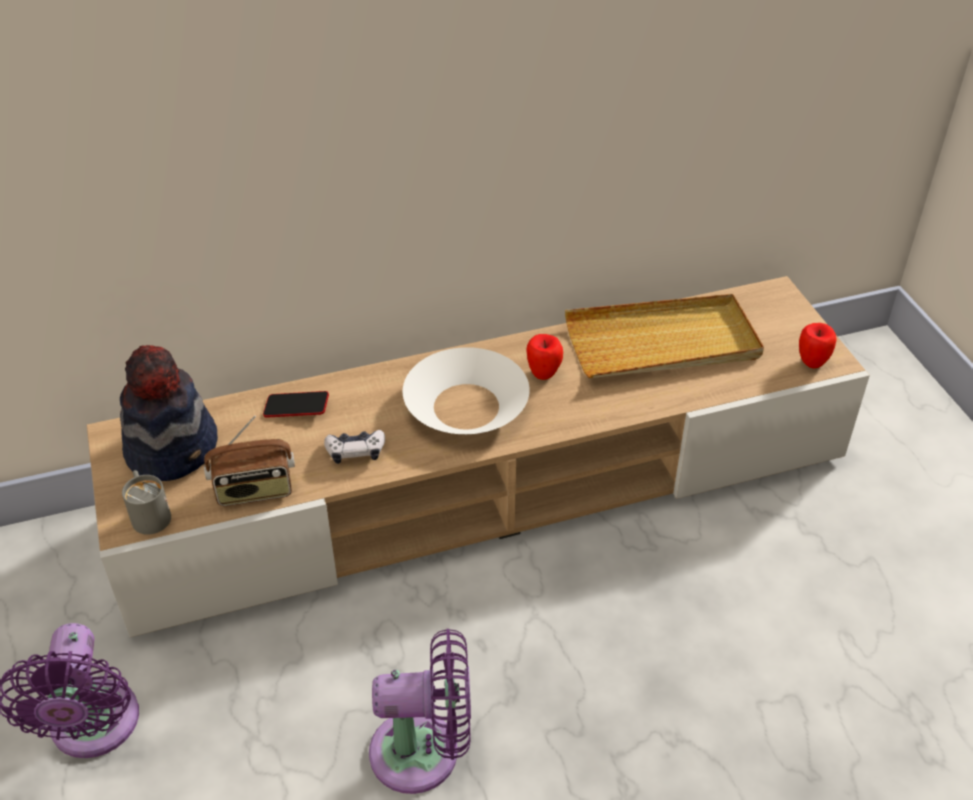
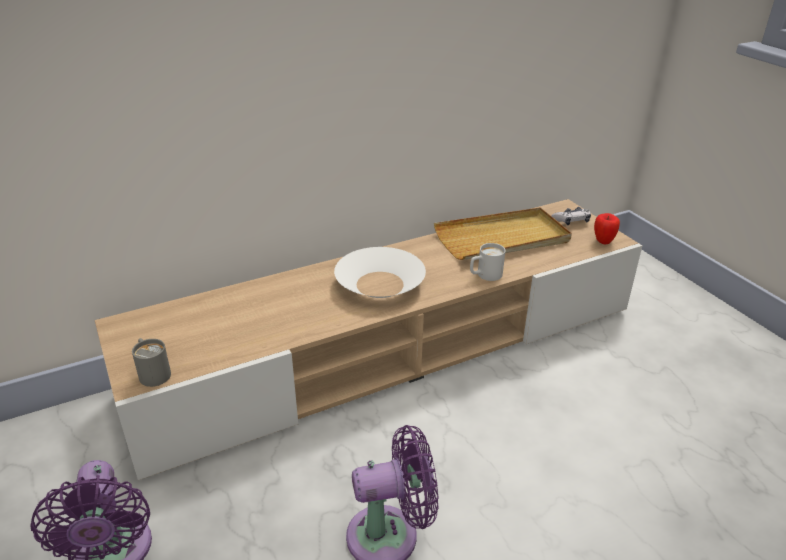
camera: 10 degrees left, 10 degrees down
hat [120,345,218,481] -> none
radio [204,416,295,506] -> none
phone [263,391,329,418] -> none
game controller [324,430,385,464] -> game controller moved to [551,207,591,225]
apple [526,334,563,380] -> none
none -> white mug [470,243,506,281]

